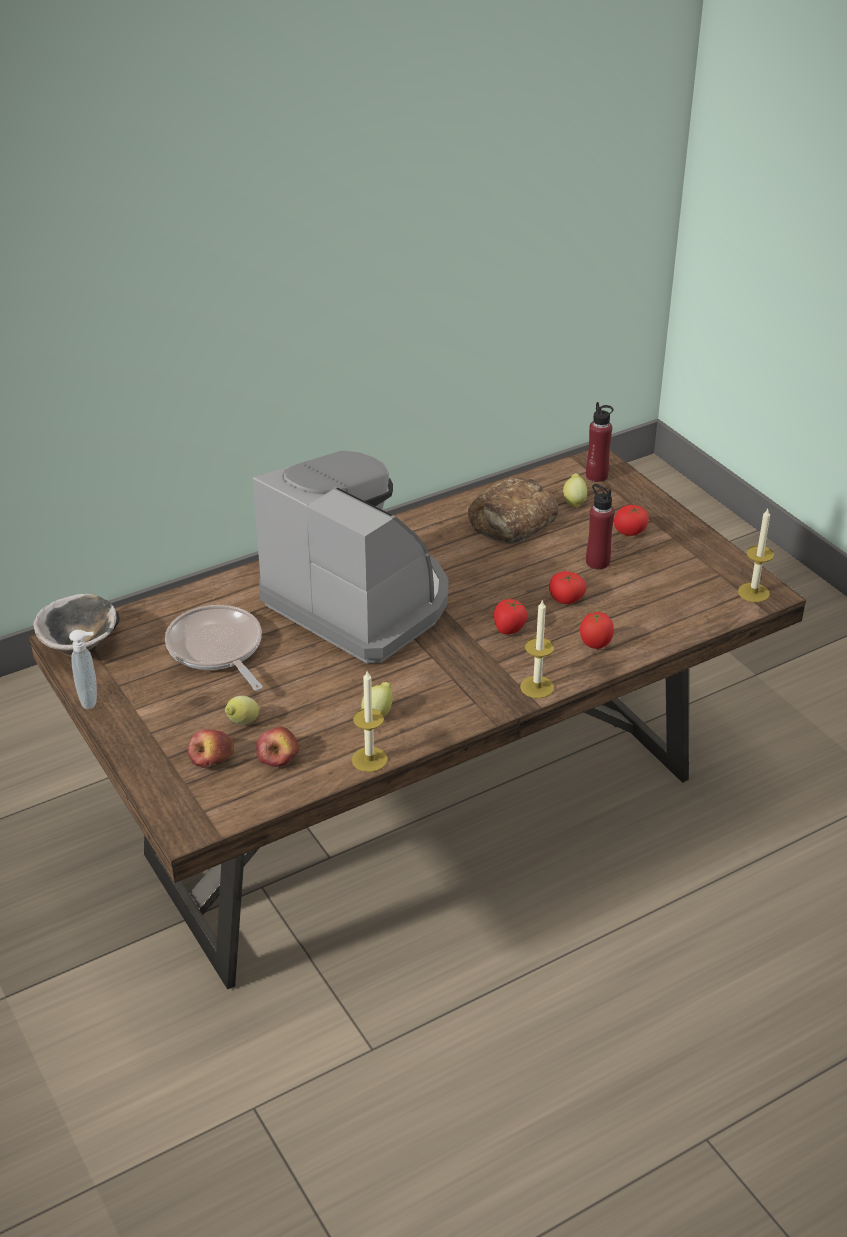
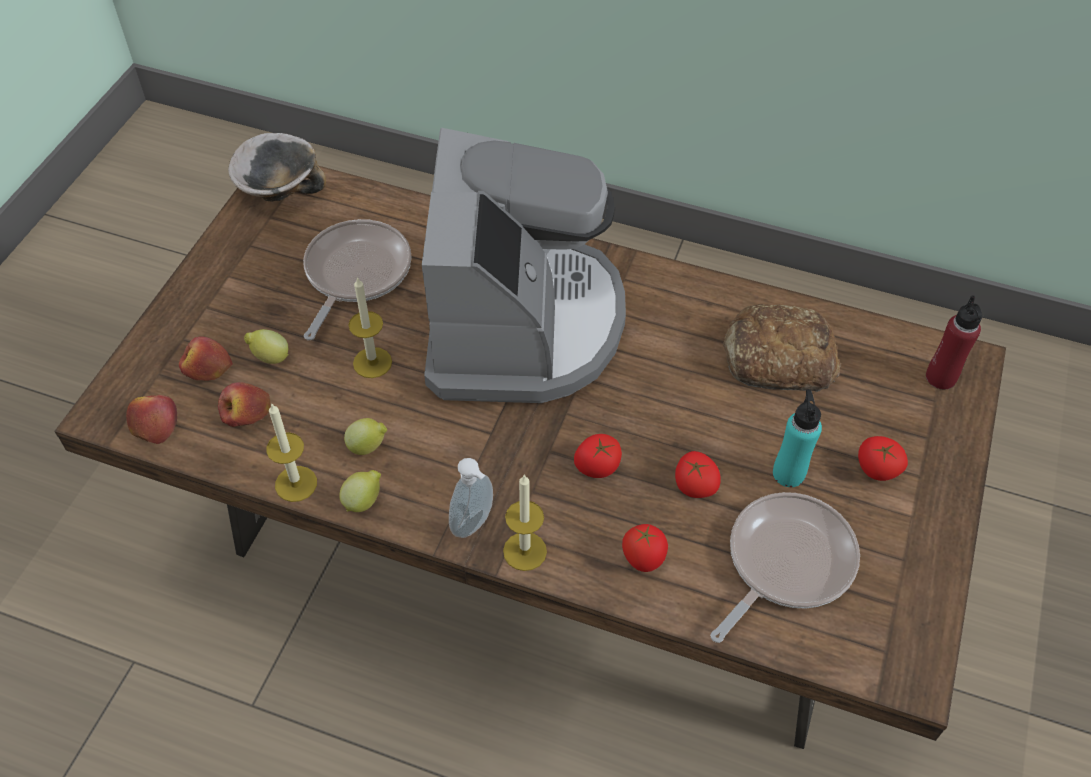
camera: 50 degrees right, 15 degrees up
soap dispenser [69,630,97,709] -> soap dispenser moved to [449,458,493,538]
lemon [563,473,587,508] -> lemon moved to [339,470,381,512]
red bottle [586,484,615,569] -> turquoise bottle [773,389,822,487]
candle [738,509,774,602] -> candle moved to [348,277,392,378]
none -> apple [126,395,177,444]
none -> frying pan [710,492,860,643]

